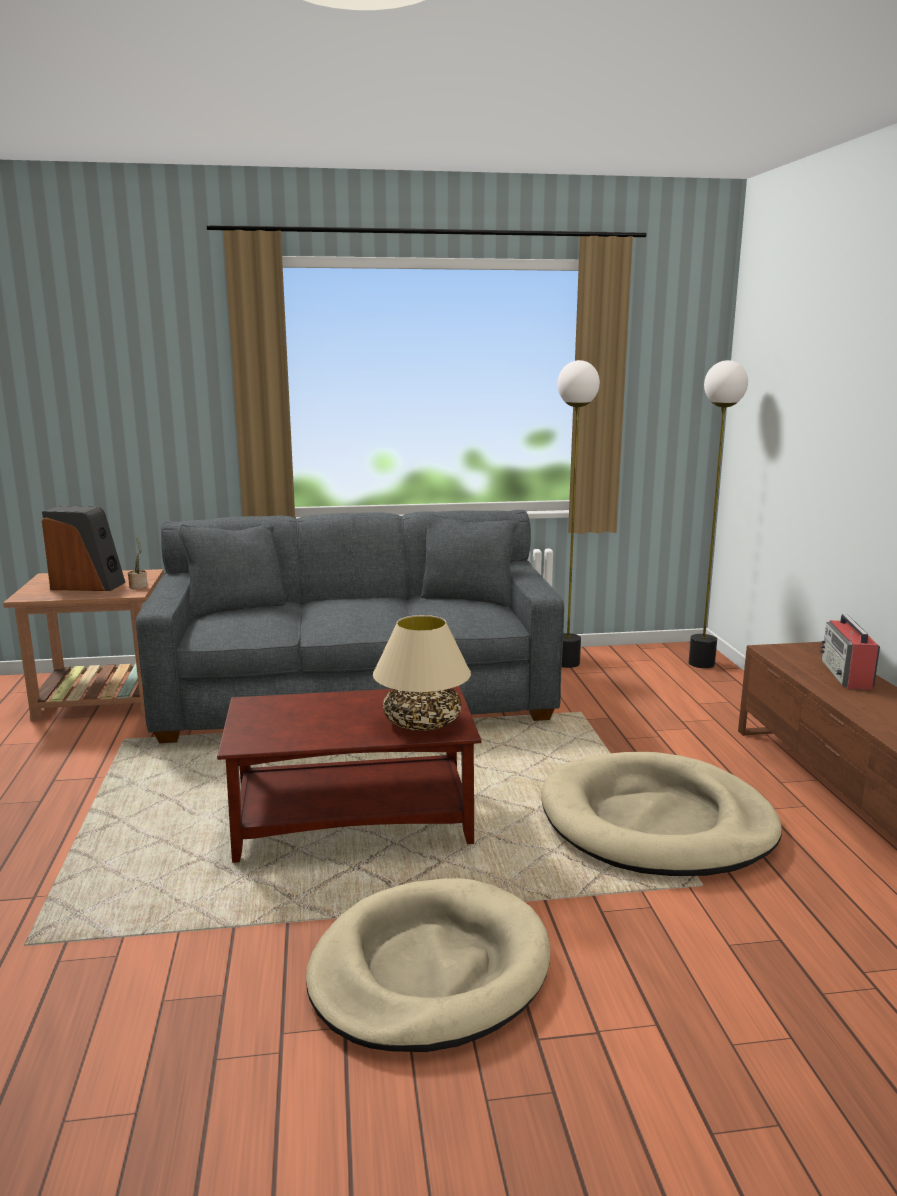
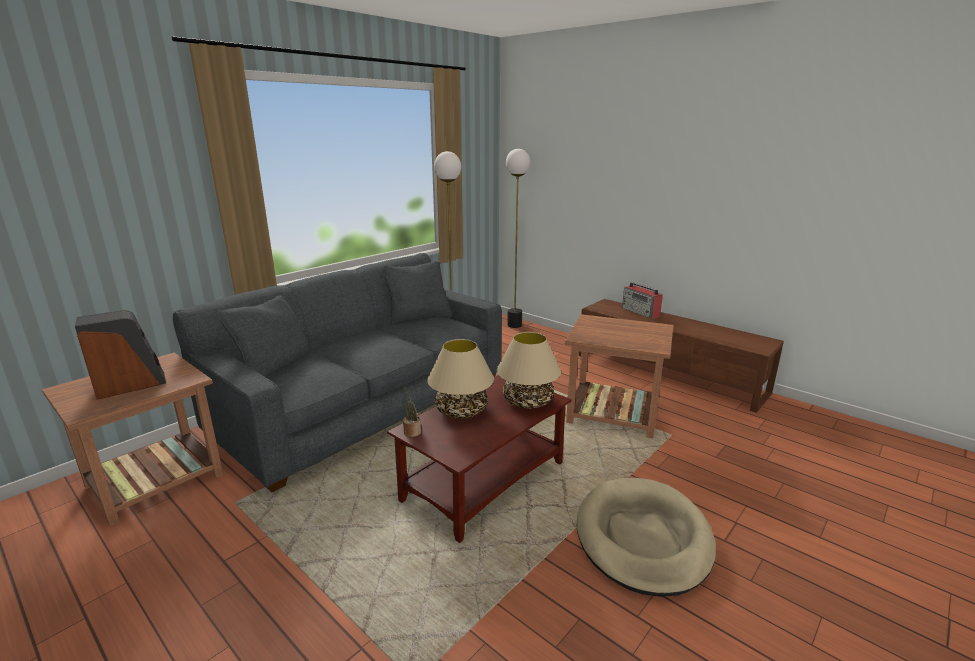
camera: 40 degrees left, 5 degrees up
potted plant [128,537,148,589] -> potted plant moved to [403,386,421,437]
beige dog bed [542,752,782,876] -> brown side table [565,314,673,438]
none -> beige table lamp [427,339,494,418]

